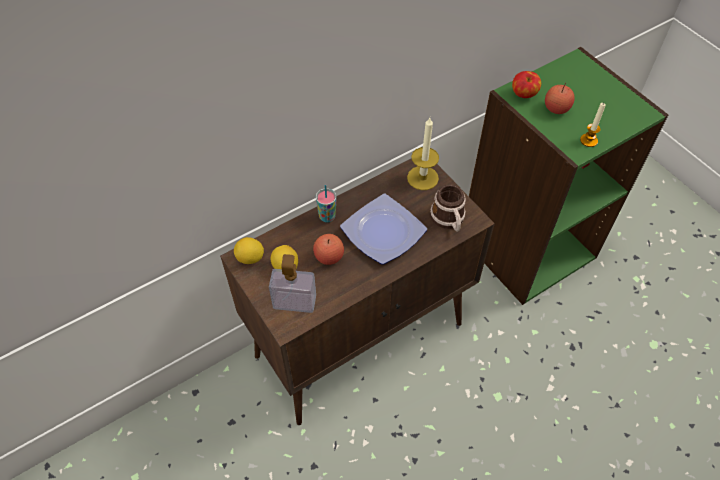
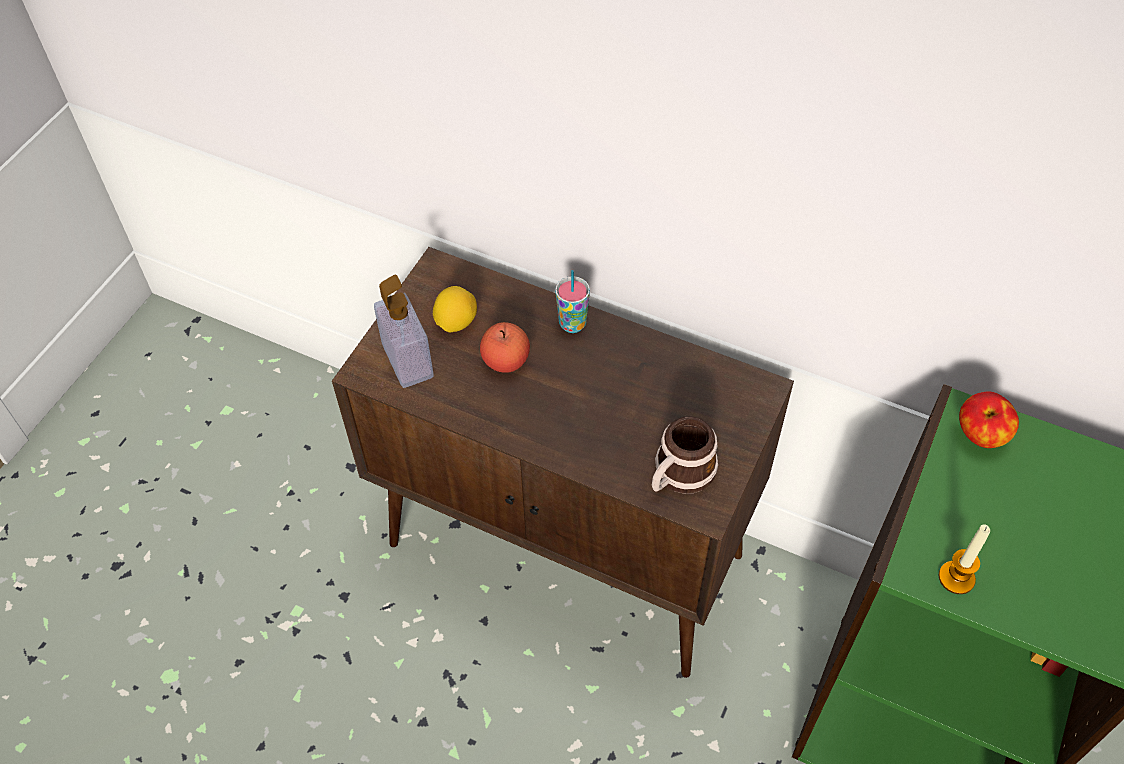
camera: 60 degrees right, 0 degrees up
lemon [234,237,264,264] -> none
plate [340,194,427,265] -> none
candle [407,118,439,190] -> none
apple [545,83,575,114] -> none

